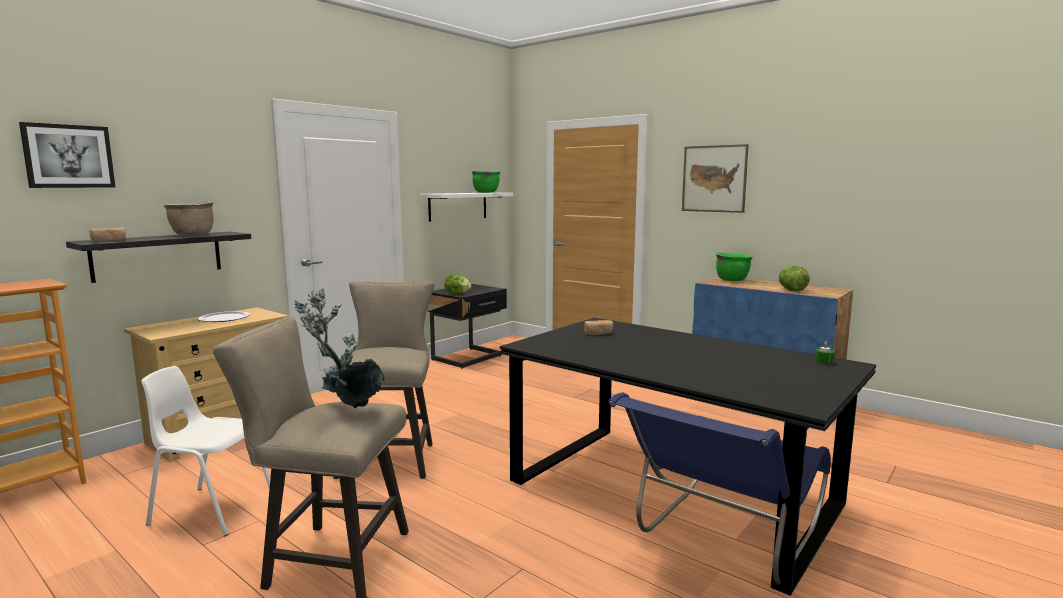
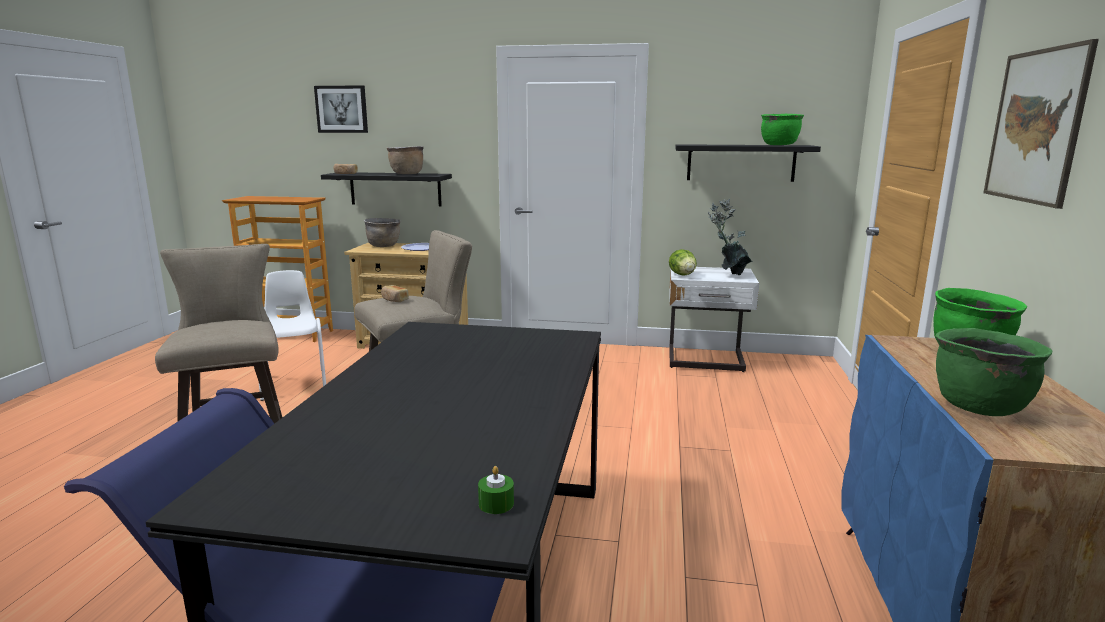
camera: 60 degrees right, 5 degrees up
potted plant [294,288,384,408] -> potted plant moved to [708,199,752,275]
white shelf [420,192,513,222] -> black shelf [675,144,821,182]
black nightstand [427,284,507,369] -> white nightstand [669,267,759,372]
bread [584,320,613,335] -> bread moved to [381,285,409,302]
lettuce [779,266,810,291] -> green cooking pot [935,328,1052,416]
none -> brown cooking pot [364,218,401,247]

